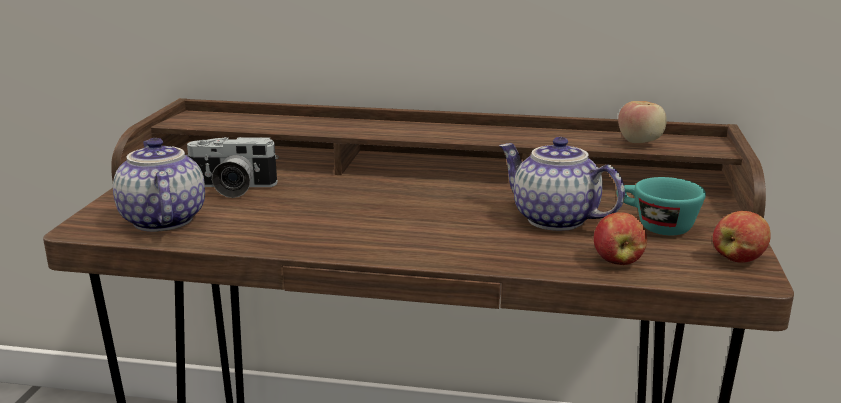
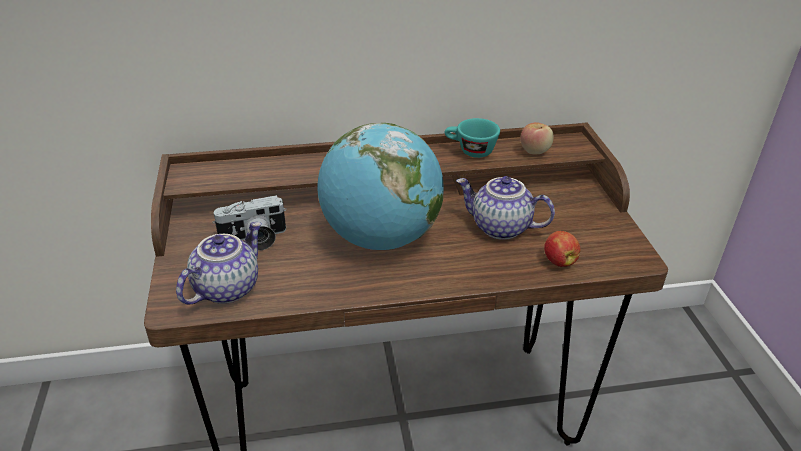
camera: 20 degrees left, 15 degrees up
teapot [113,138,205,232] -> teapot turned 75 degrees clockwise [176,222,262,305]
turquoise cup [616,177,706,235] -> turquoise cup moved to [445,118,500,158]
apple [713,211,771,263] -> none
none -> globe [317,123,444,250]

